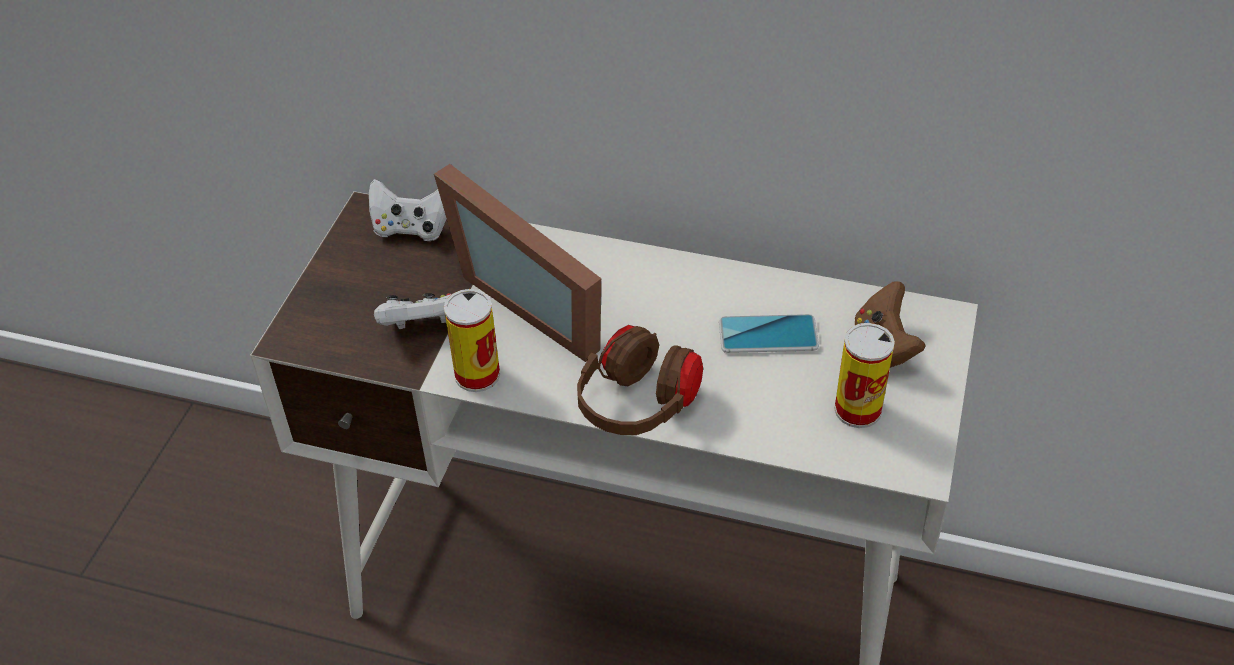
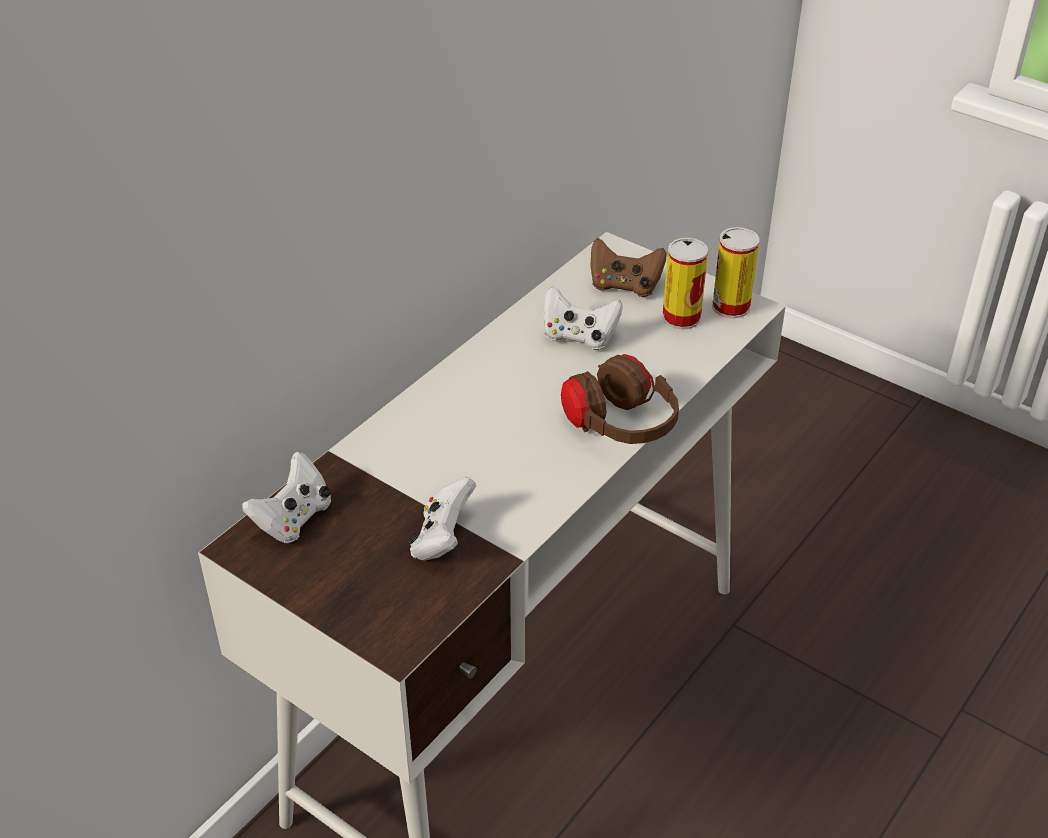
camera: 70 degrees left, 5 degrees down
picture frame [434,164,601,362] -> none
can [444,289,500,392] -> can moved to [712,227,759,318]
phone [719,314,819,353] -> white game controller [543,285,623,350]

